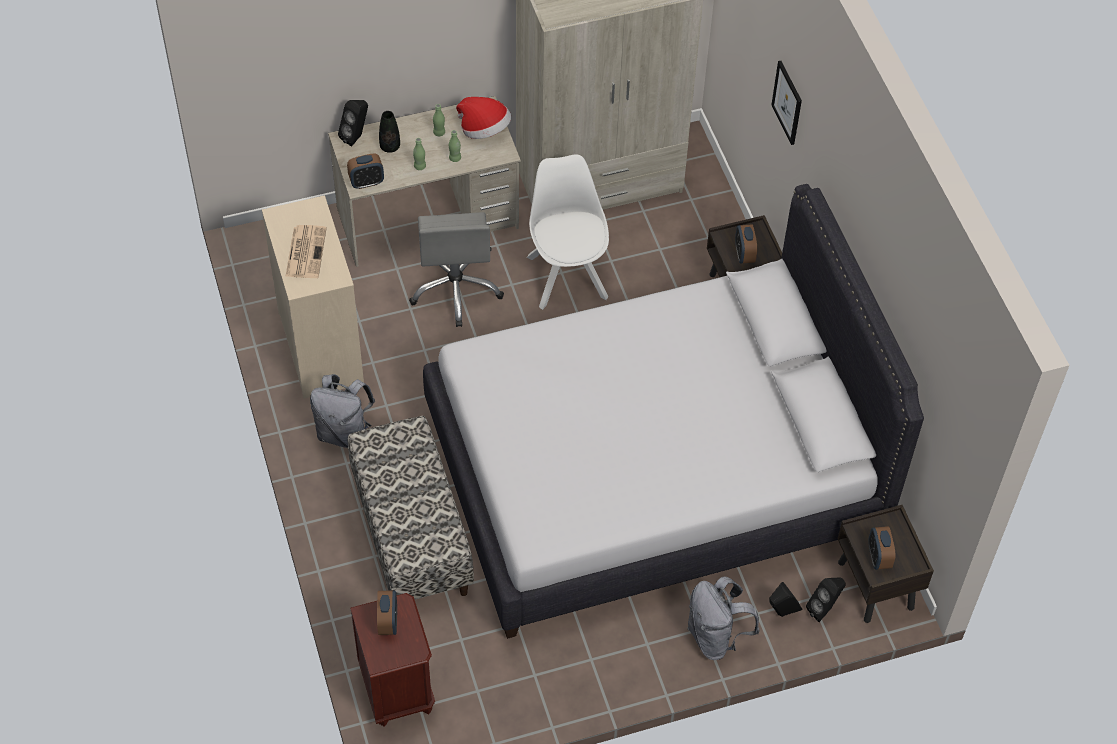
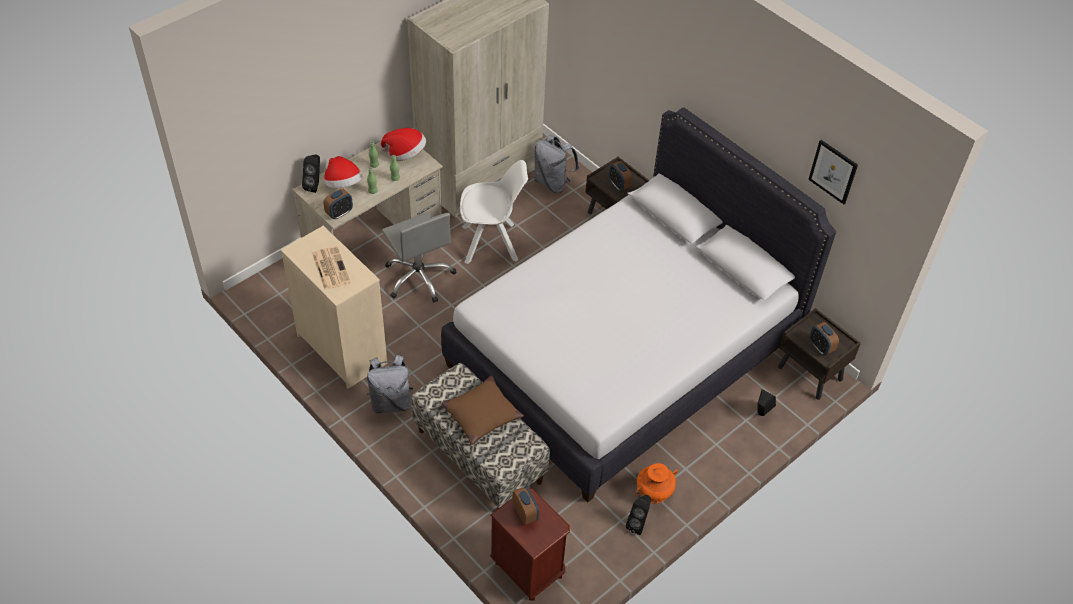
camera: 25 degrees left, 5 degrees down
black vase [379,111,400,153] -> hat [324,156,363,188]
white chair [527,154,609,310] -> white chair turned 120 degrees clockwise [460,160,528,264]
grey backpack [687,576,759,660] -> grey backpack moved to [534,136,579,193]
picture [771,61,802,145] -> picture moved to [808,140,858,204]
black speaker [806,577,846,622] -> black speaker moved to [626,495,651,535]
none -> brown pillow [442,375,524,445]
none -> orange vase [636,463,678,504]

